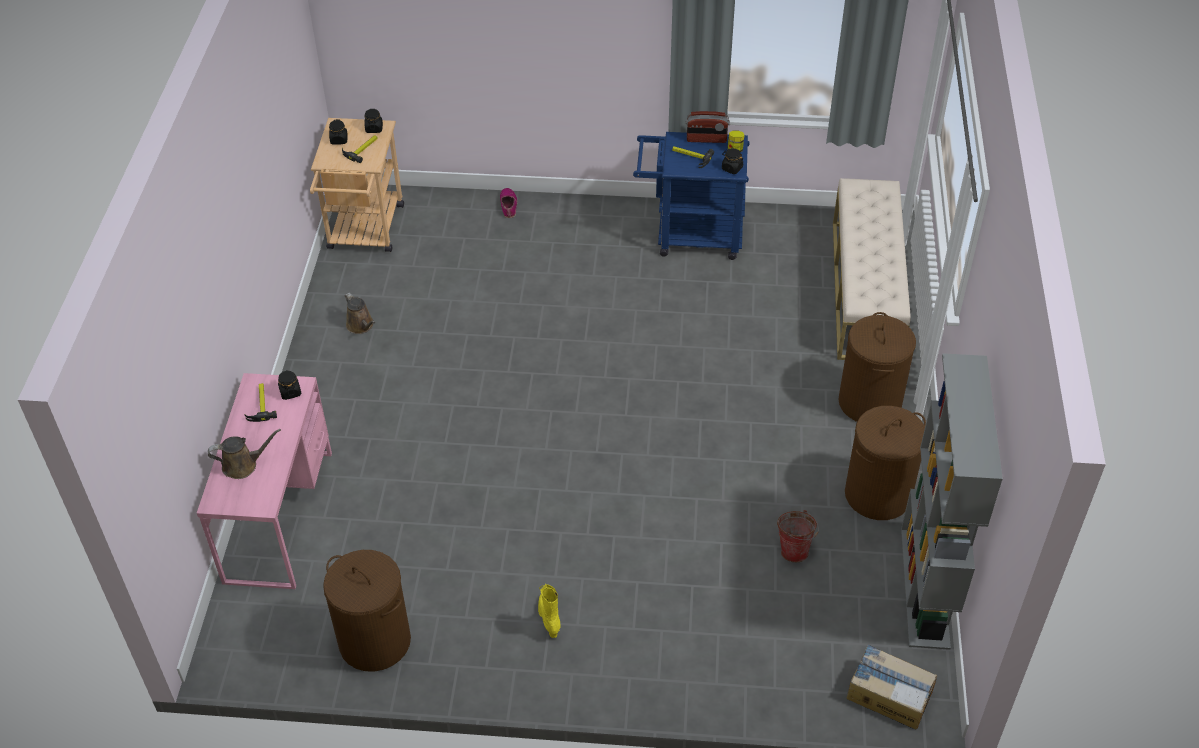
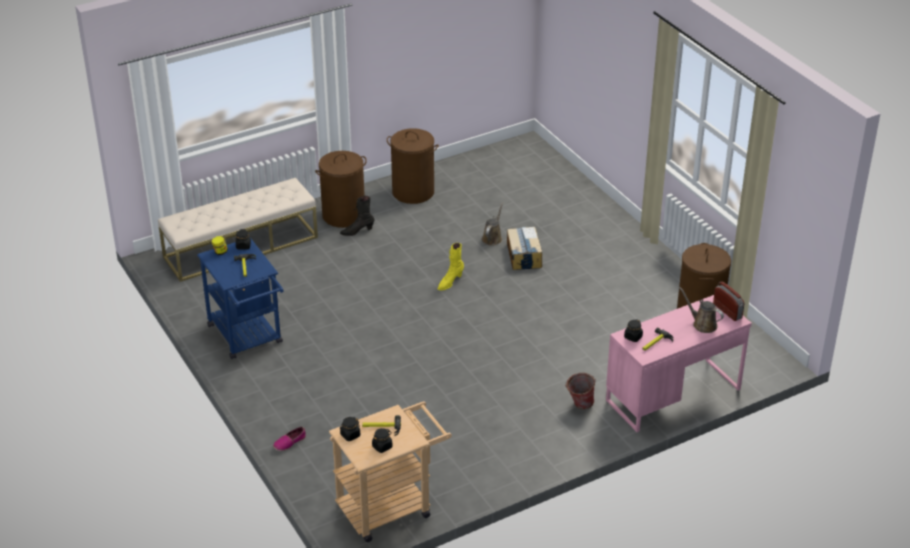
camera: 125 degrees left, 10 degrees down
brown watering can [345,293,375,334] -> brown watering can moved to [482,202,503,246]
yellow boot [538,584,560,638] -> yellow boot moved to [437,243,464,291]
radio [686,111,730,143] -> radio moved to [713,281,744,321]
bucket [777,510,819,562] -> bucket moved to [565,373,596,409]
cardboard box [846,644,937,729] -> cardboard box moved to [507,227,542,270]
grey bookcase [901,353,1003,650] -> none
none -> black boot [340,196,375,236]

